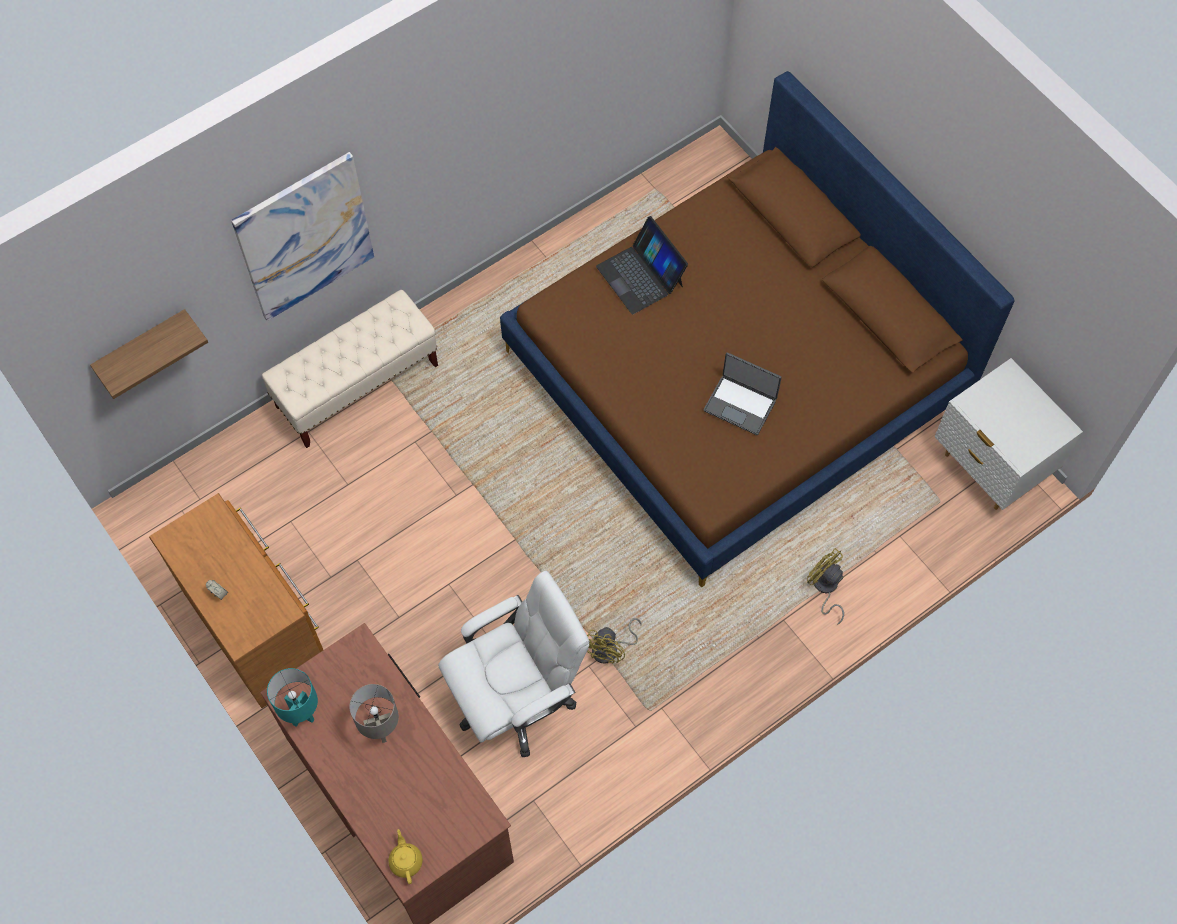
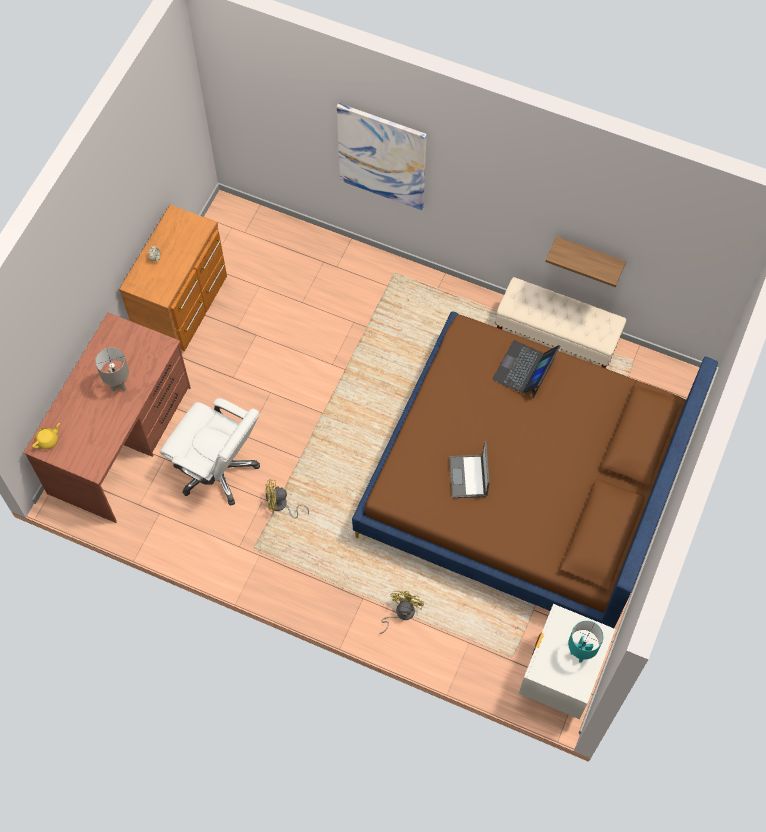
camera: 60 degrees right, 0 degrees up
shelf [90,309,208,399] -> shelf moved to [546,236,626,287]
beige bench [262,290,438,448] -> beige bench moved to [495,277,626,368]
turquoise table lamp [267,668,318,727] -> turquoise table lamp moved to [568,621,603,662]

